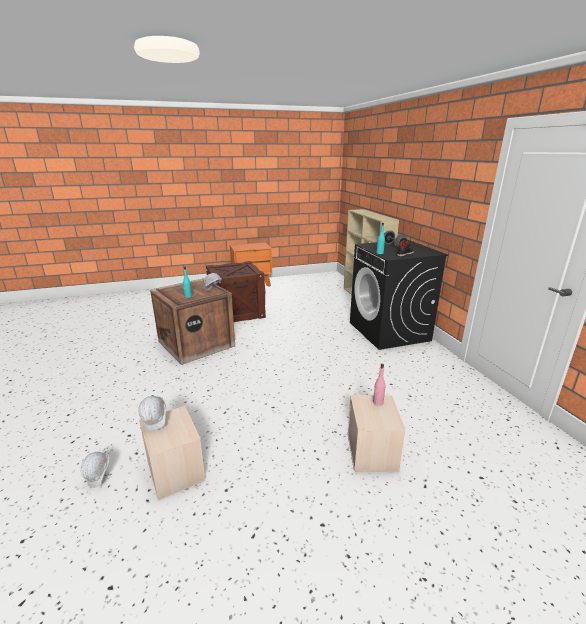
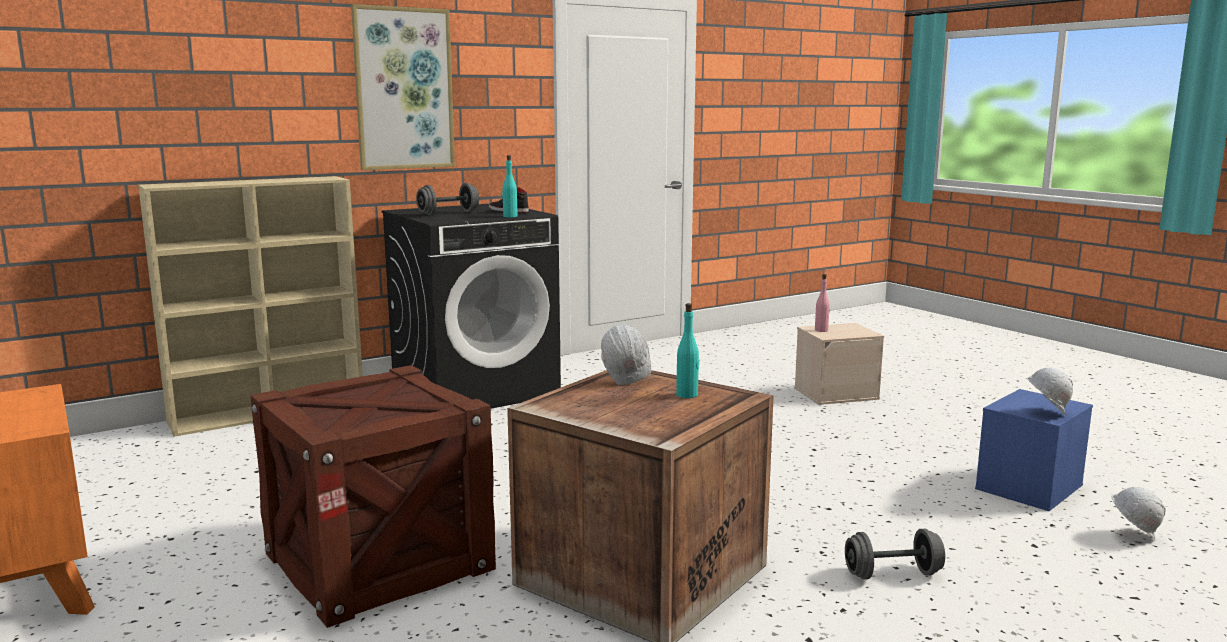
camera: 105 degrees left, 10 degrees down
beige storage box [139,406,206,500] -> blue storage box [975,389,1093,511]
none -> picture [351,4,455,170]
none -> grey dumbbell [845,529,945,579]

